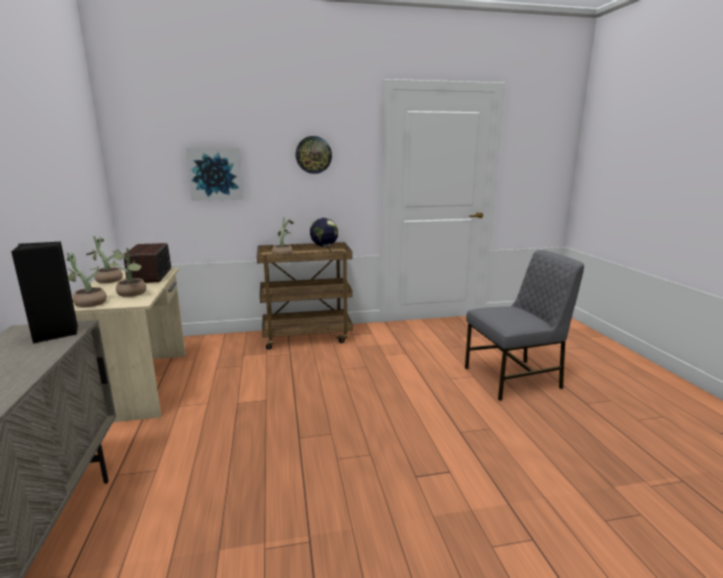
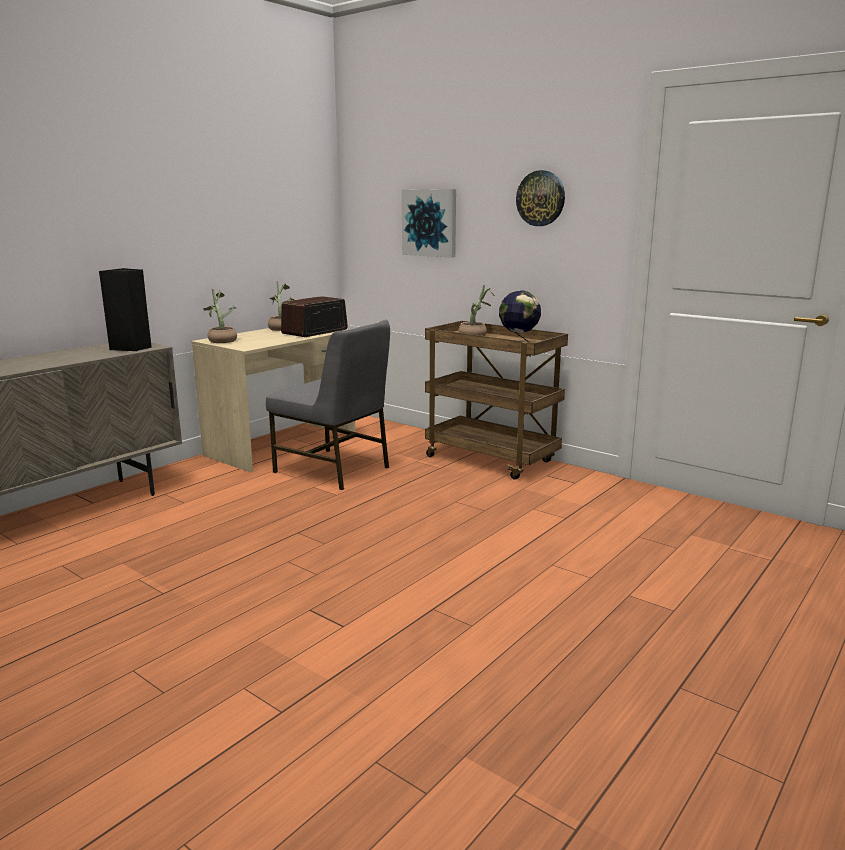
camera: 50 degrees right, 0 degrees up
potted plant [109,247,147,297] -> none
grey chair [465,250,584,401] -> grey chair moved to [266,320,390,490]

